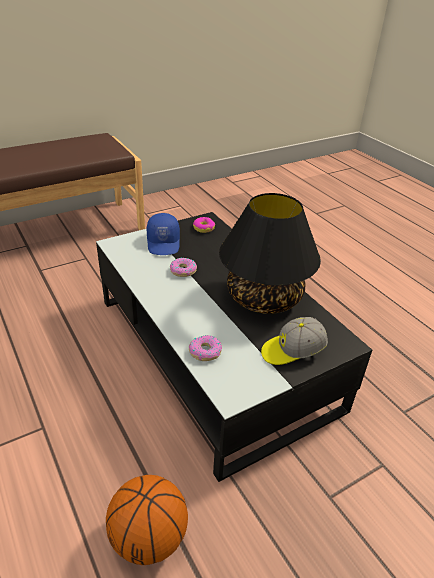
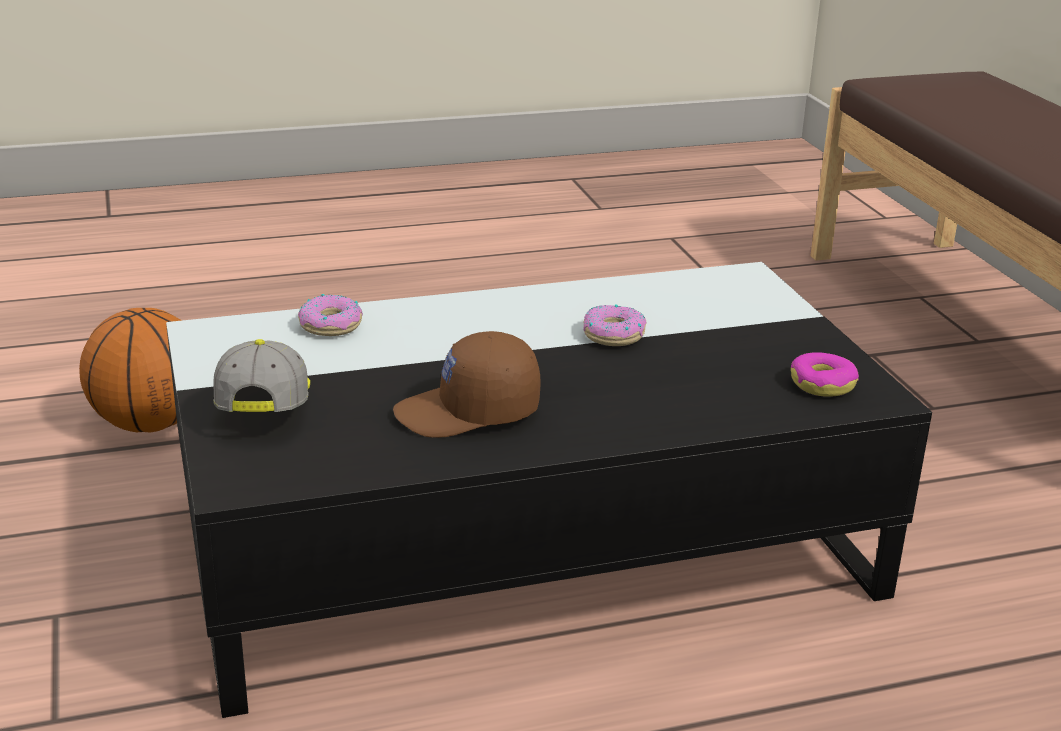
camera: 105 degrees right, 10 degrees down
blue cap [147,213,180,255] -> none
black table lamp [219,193,321,314] -> brown cap [393,331,541,438]

